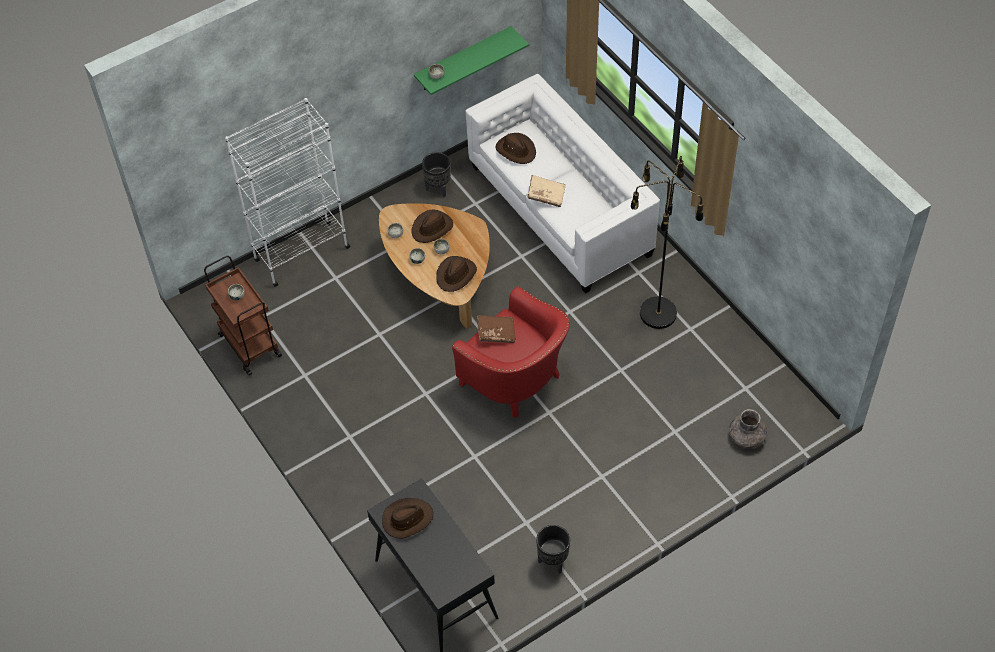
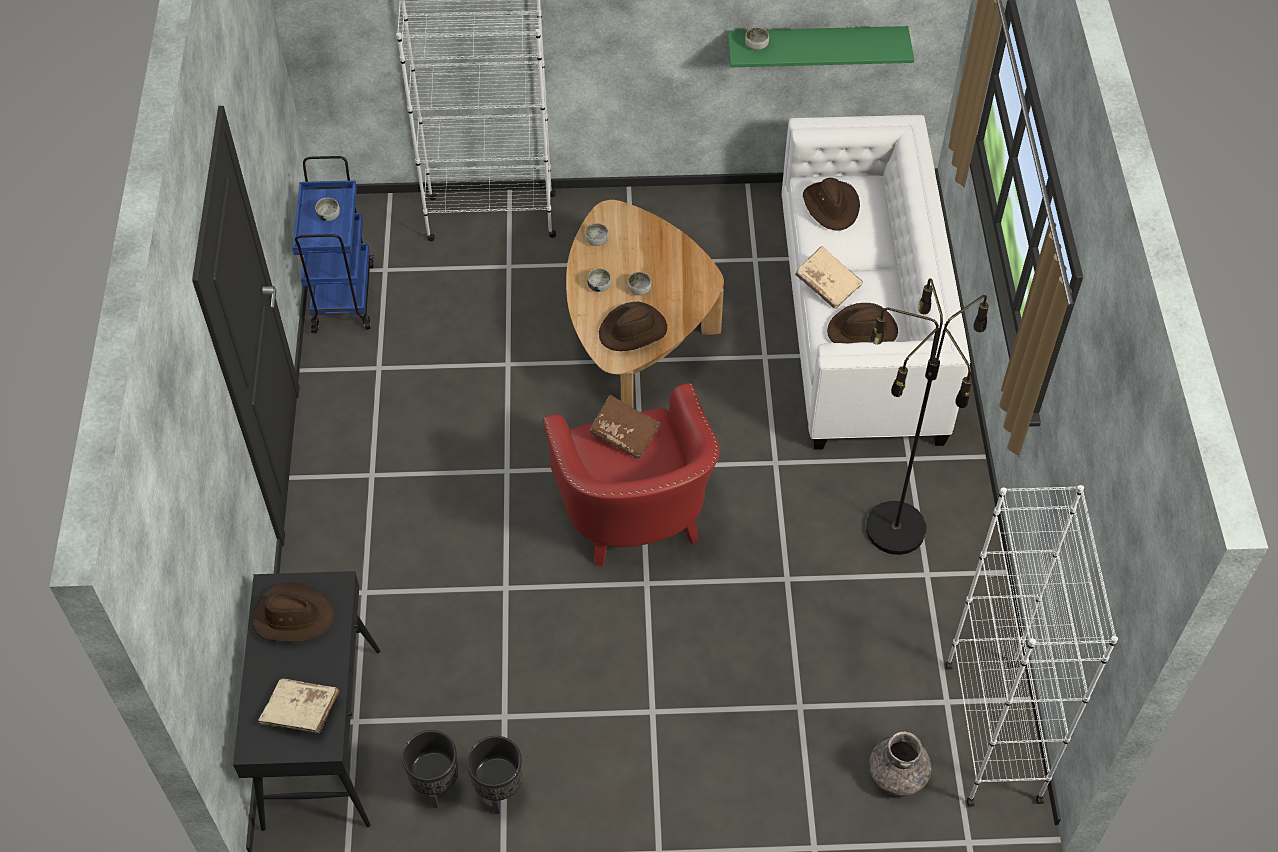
camera: 30 degrees right, 0 degrees up
brown cart [204,256,282,376] -> blue cart [292,156,374,333]
brown hat [411,210,453,243] -> brown hat moved to [827,303,898,343]
black planter [422,152,451,197] -> black planter moved to [402,730,458,808]
none -> beige book [258,678,339,733]
none -> white bookcase [946,485,1118,806]

